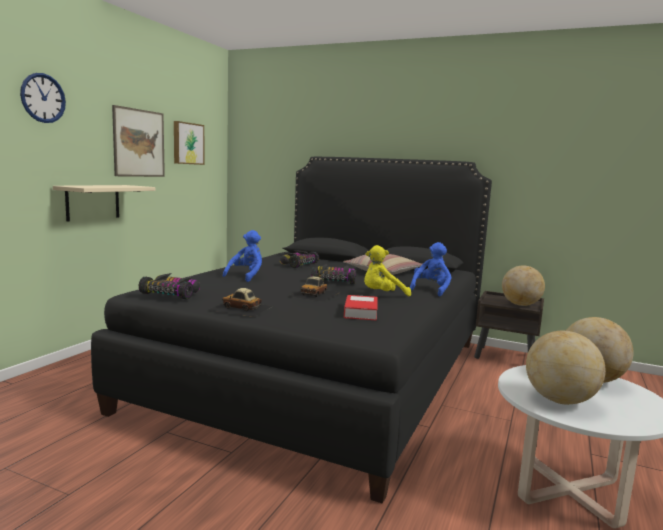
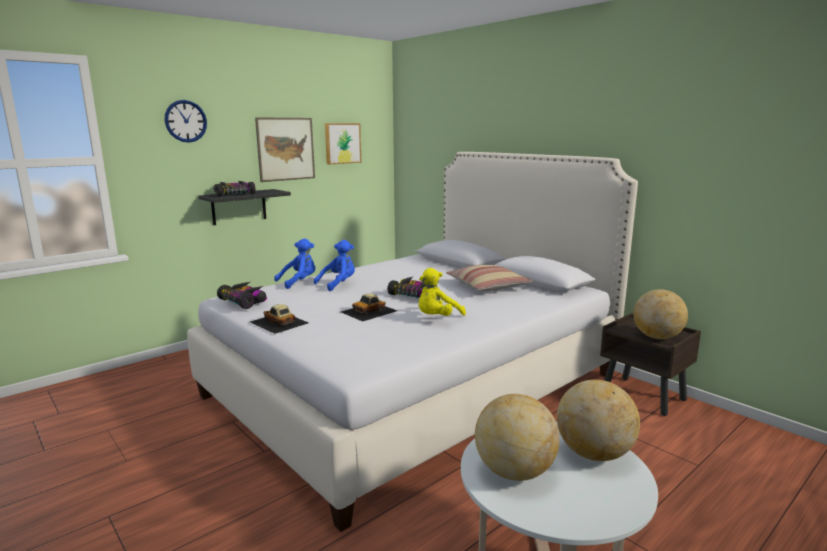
camera: 25 degrees right, 5 degrees up
beige shelf [53,185,156,222] -> black shelf [199,189,291,225]
black bed [91,157,492,504] -> white bed [187,152,638,532]
toy car [280,250,319,268] -> toy car moved to [214,181,255,196]
book [344,295,377,321] -> none
yellow plush toy [364,245,411,296] -> yellow plush toy turned 45 degrees counterclockwise [419,268,466,316]
blue plush toy [410,242,451,296] -> blue plush toy moved to [274,239,315,289]

